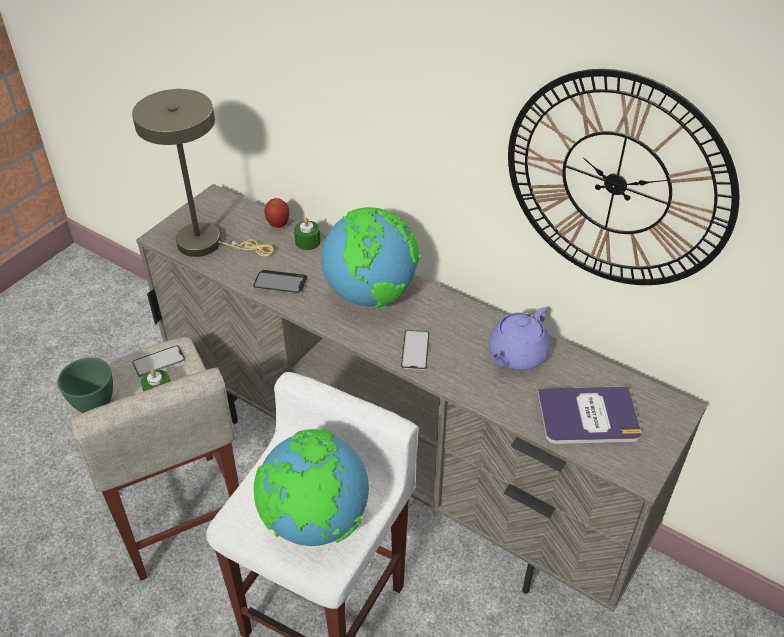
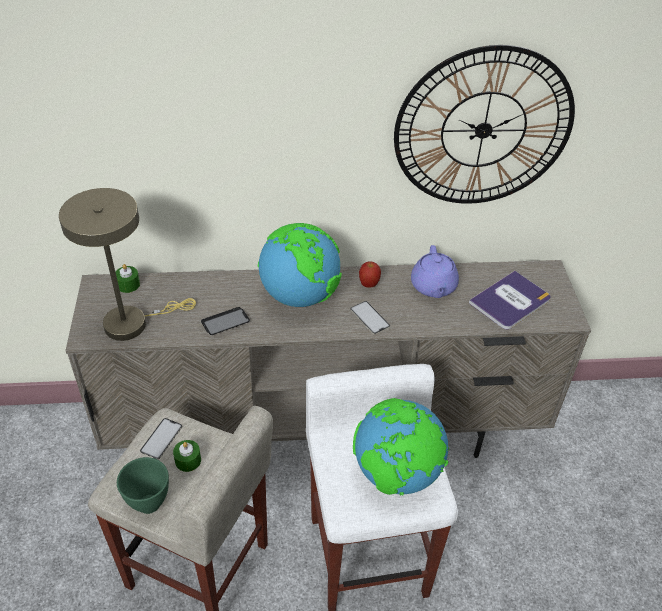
camera: 40 degrees left, 0 degrees up
apple [264,198,289,228] -> apple moved to [359,262,381,288]
green candle [294,218,321,250] -> green candle moved to [116,264,140,293]

